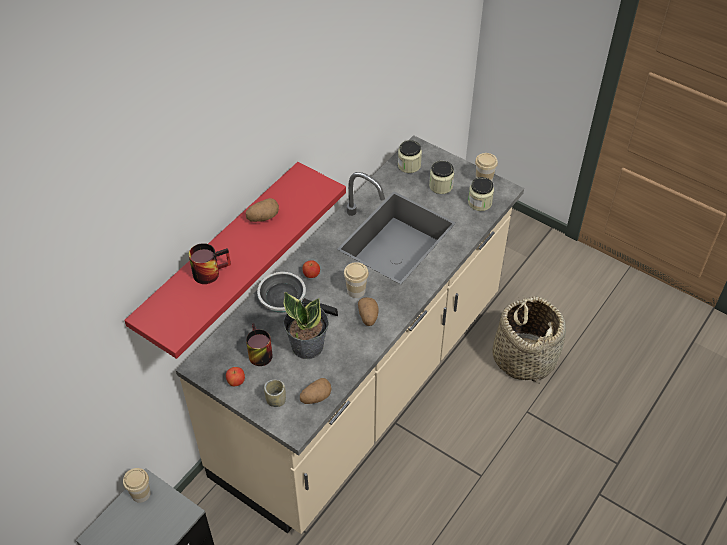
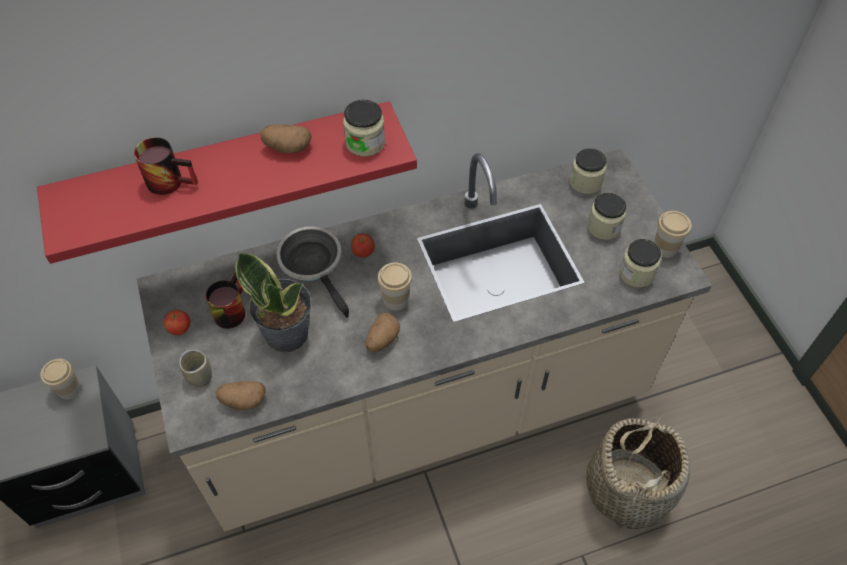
camera: 35 degrees right, 5 degrees up
none -> jar [343,100,385,157]

